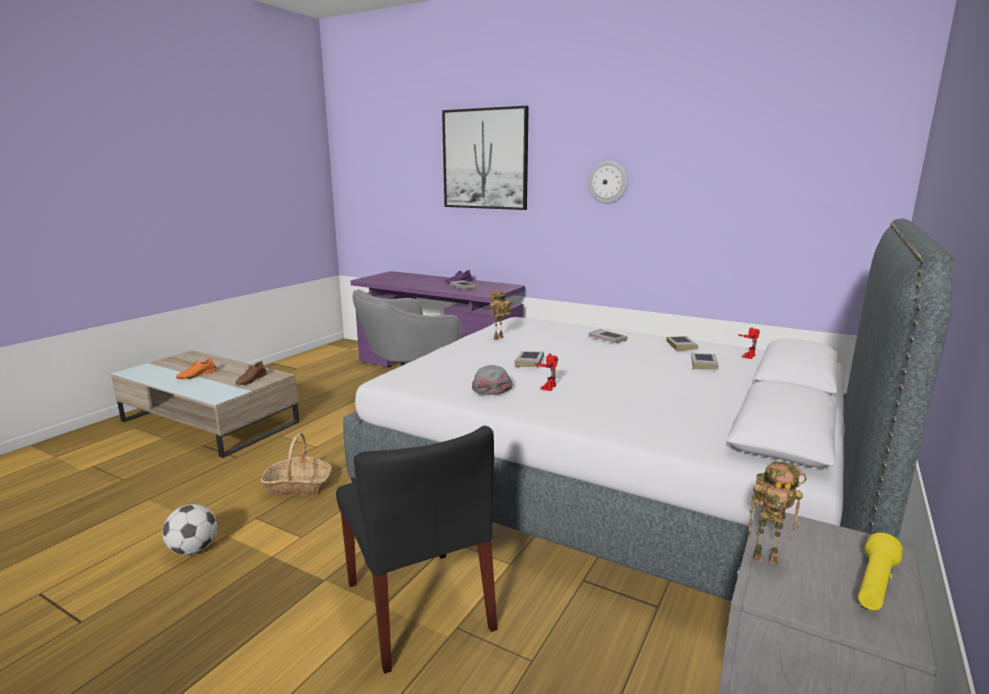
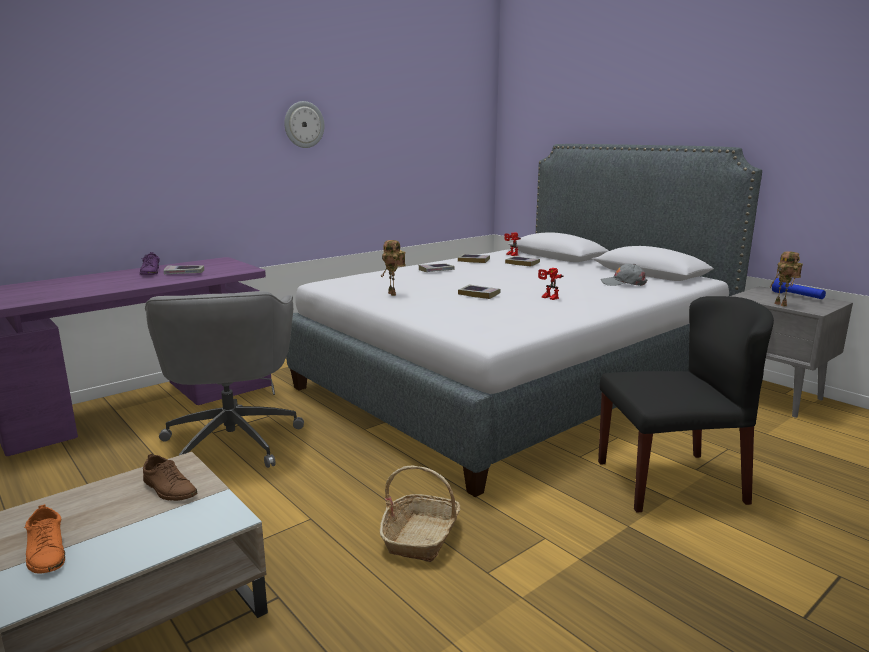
camera: 70 degrees left, 0 degrees up
football [162,504,217,555] -> none
picture [442,106,529,210] -> none
grey cap [472,365,513,395] -> grey cap moved to [601,264,647,286]
toy robot [749,461,807,565] -> toy robot turned 120 degrees clockwise [770,251,803,307]
yellow flashlight [858,533,903,610] -> blue flashlight [772,278,826,299]

